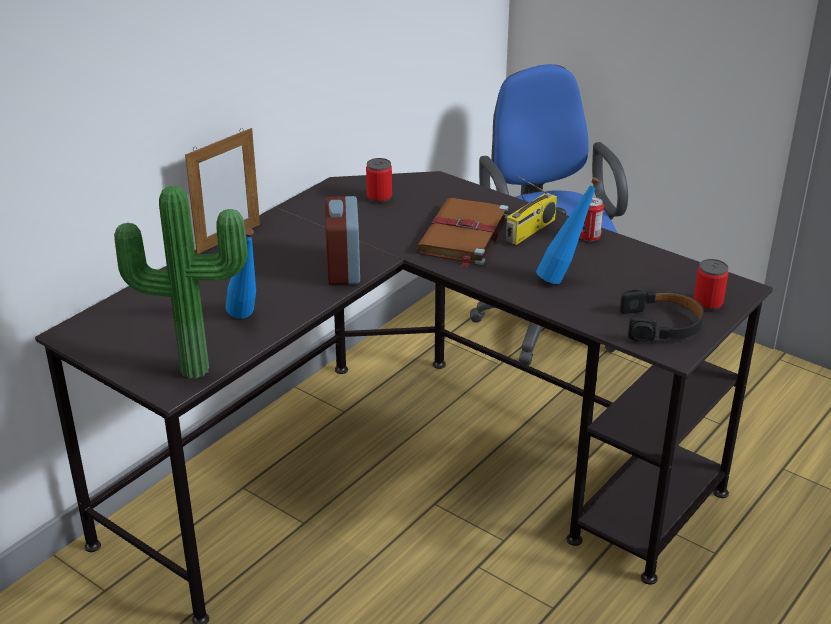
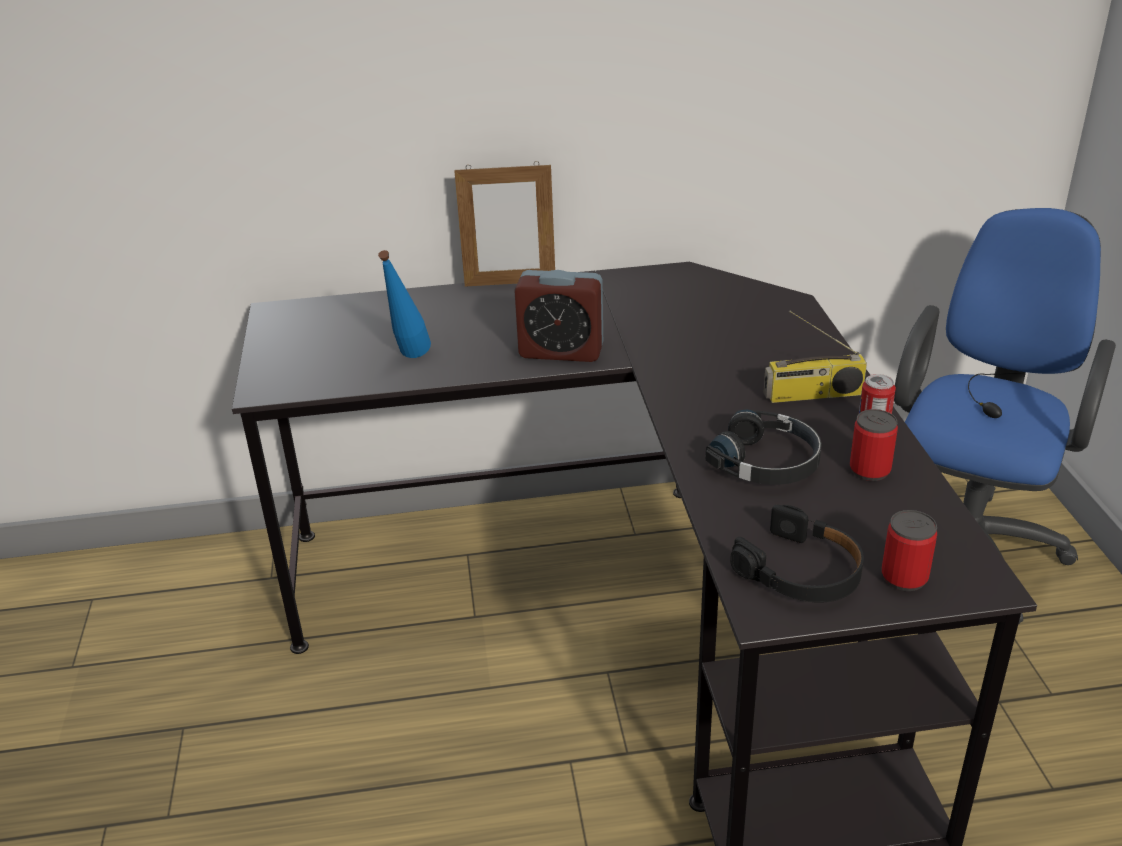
camera: 45 degrees right, 0 degrees up
potted plant [114,186,248,379] -> none
alarm clock [325,196,360,285] -> alarm clock turned 120 degrees counterclockwise [514,270,603,362]
can [366,158,392,203] -> can moved to [850,409,898,481]
brown book [416,198,509,268] -> none
blue bottle [536,177,600,284] -> black headphones [705,409,822,485]

